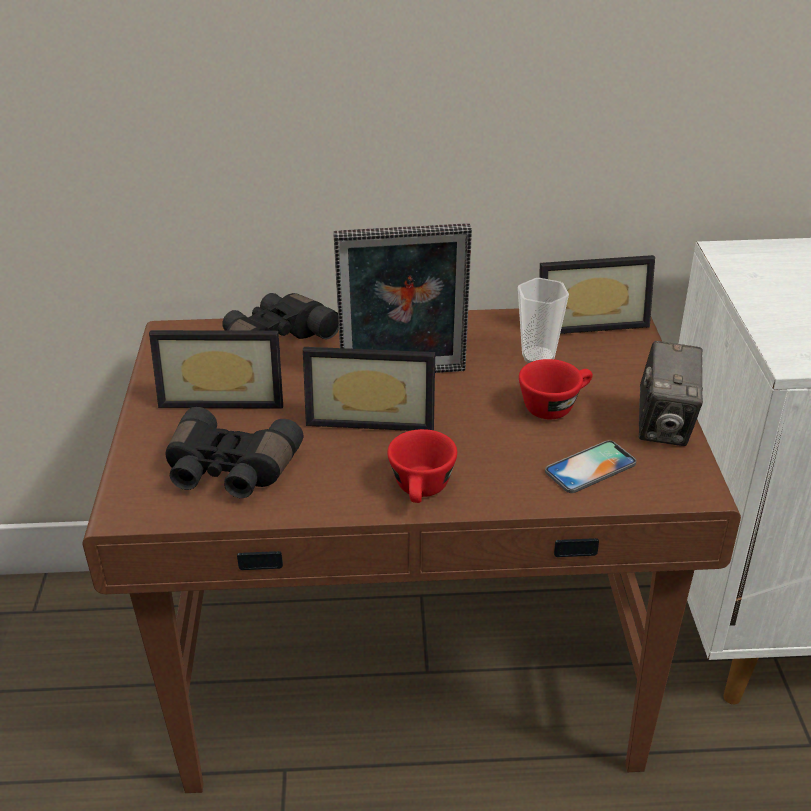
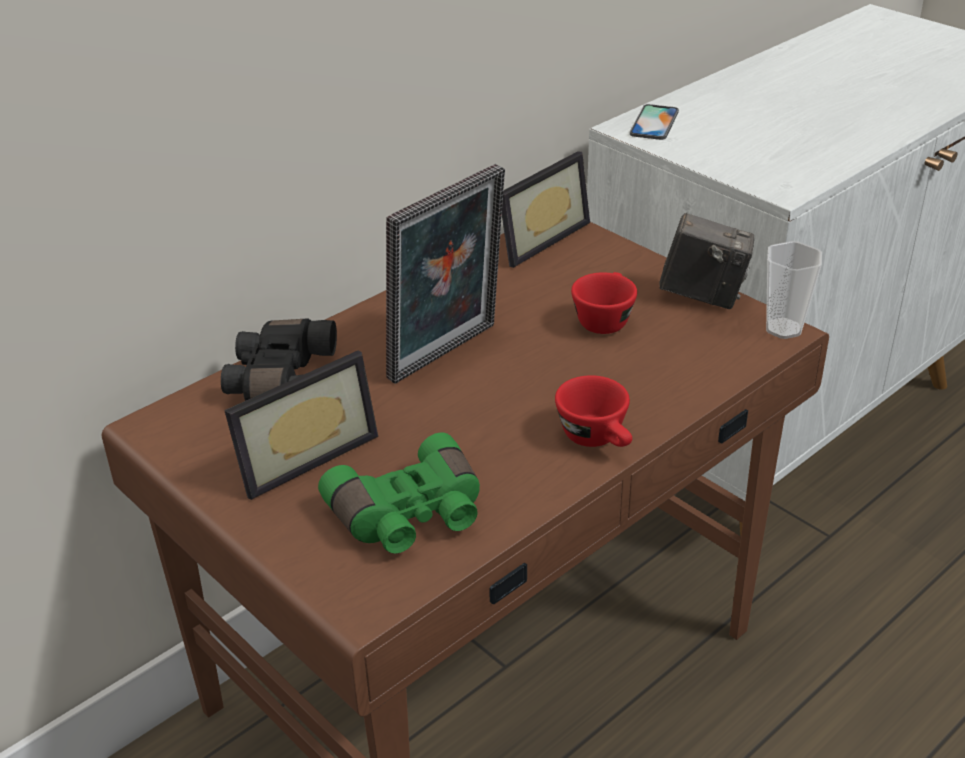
camera: 40 degrees left, 0 degrees up
black binoculars [165,407,303,498] -> green binoculars [318,433,480,554]
picture frame [303,347,435,431] -> none
cup [518,278,569,363] -> cup moved to [766,241,822,339]
phone [545,440,636,493] -> phone moved to [630,104,679,140]
camera [639,341,703,446] -> camera turned 45 degrees counterclockwise [660,213,754,309]

